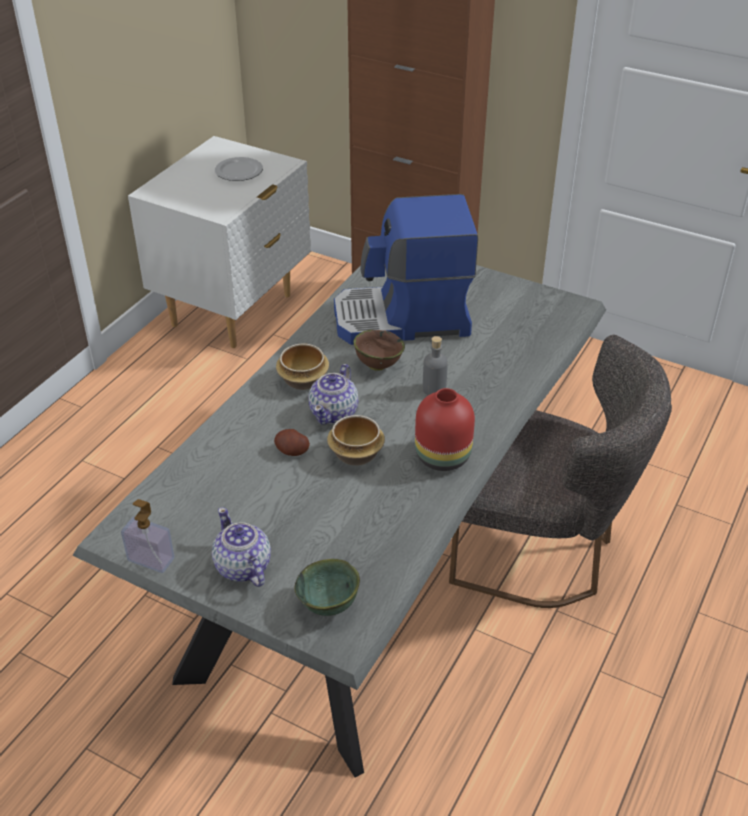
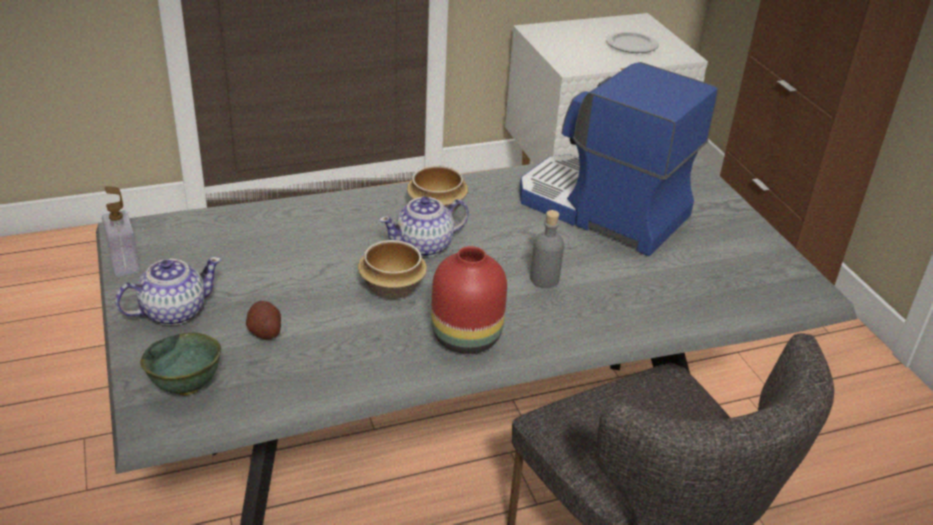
camera: 40 degrees right, 5 degrees down
teapot [212,507,271,587] -> teapot turned 45 degrees clockwise [115,257,221,325]
potato [274,429,310,456] -> potato moved to [246,301,281,340]
brown bowl [353,330,405,371] -> none

